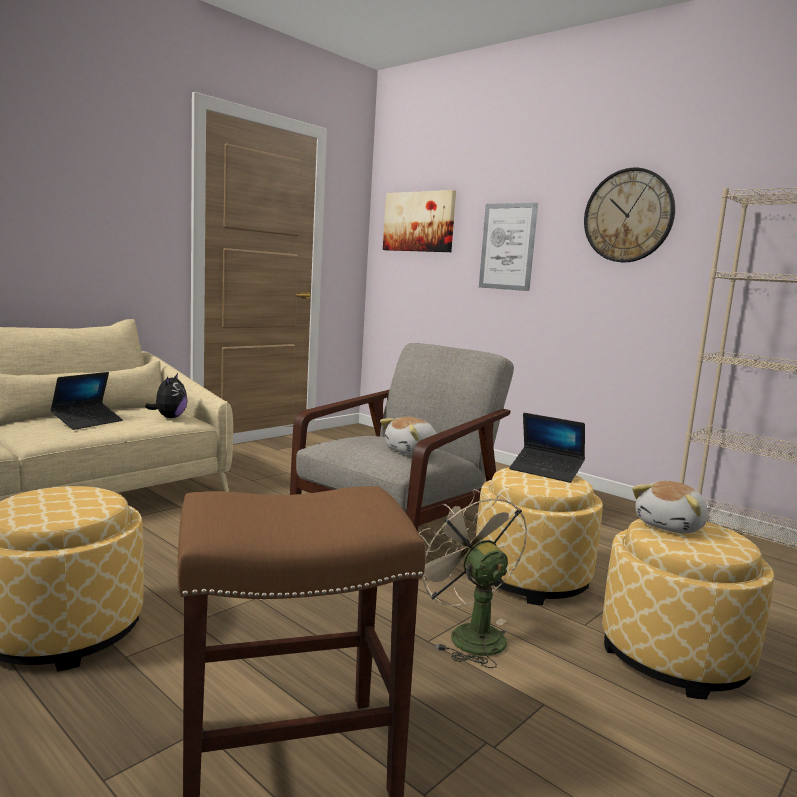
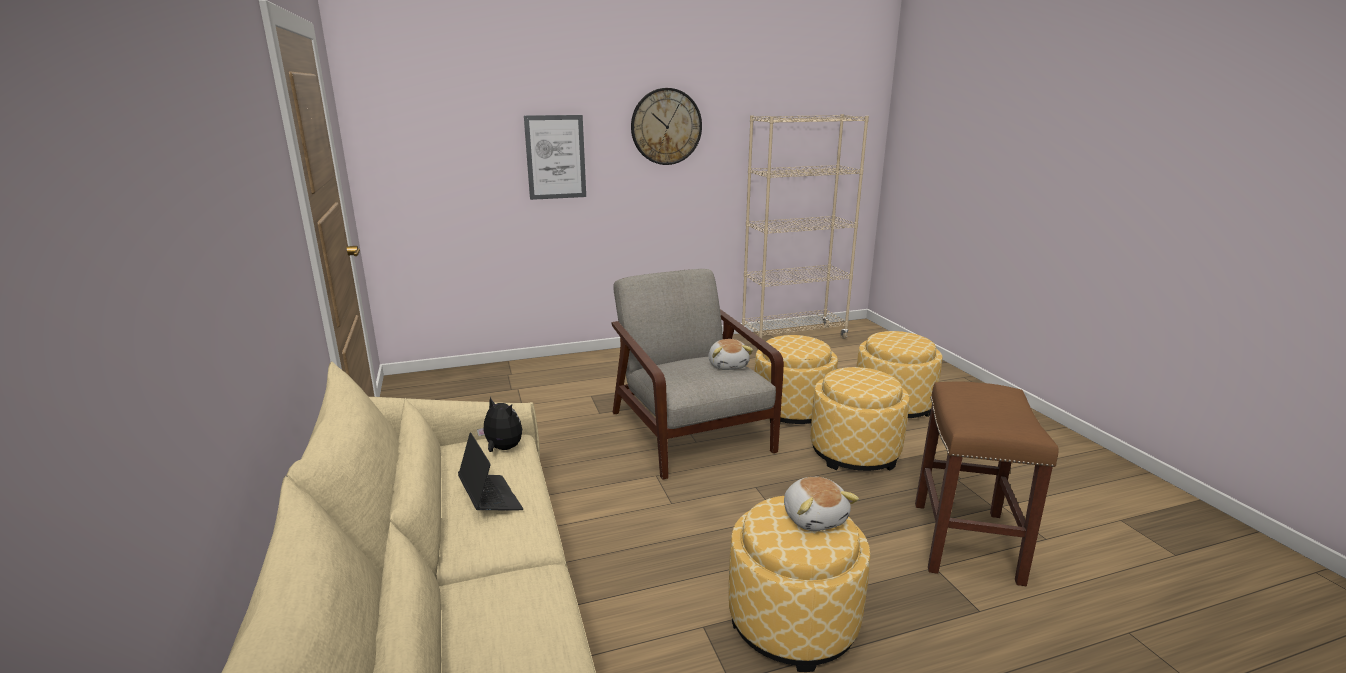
camera: 60 degrees left, 10 degrees up
picture [383,190,456,252] -> none
beige fan [419,489,528,668] -> ottoman [811,367,910,471]
laptop [509,413,585,483] -> none
plush toy [632,481,708,533] -> plush toy moved to [784,477,859,531]

